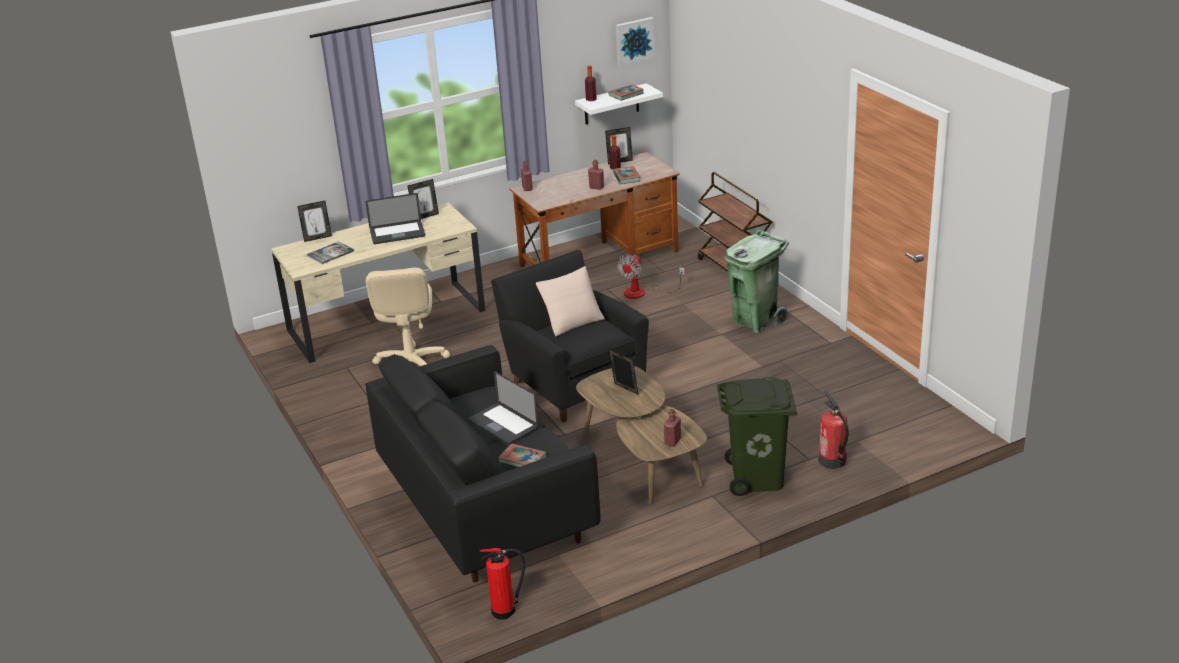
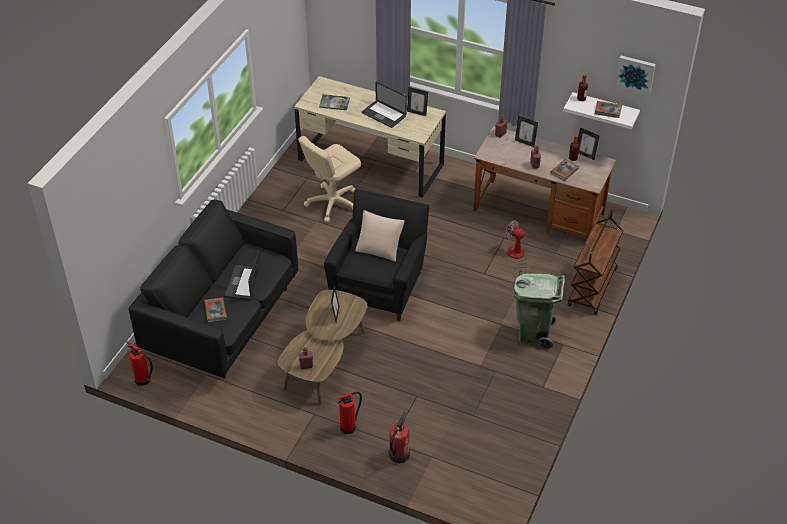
camera: 50 degrees right, 15 degrees up
picture frame [297,201,332,242] -> picture frame moved to [515,116,538,147]
fan [617,254,685,299] -> fan turned 45 degrees clockwise [505,220,527,278]
green trash can [717,377,797,496] -> fire extinguisher [337,392,362,434]

